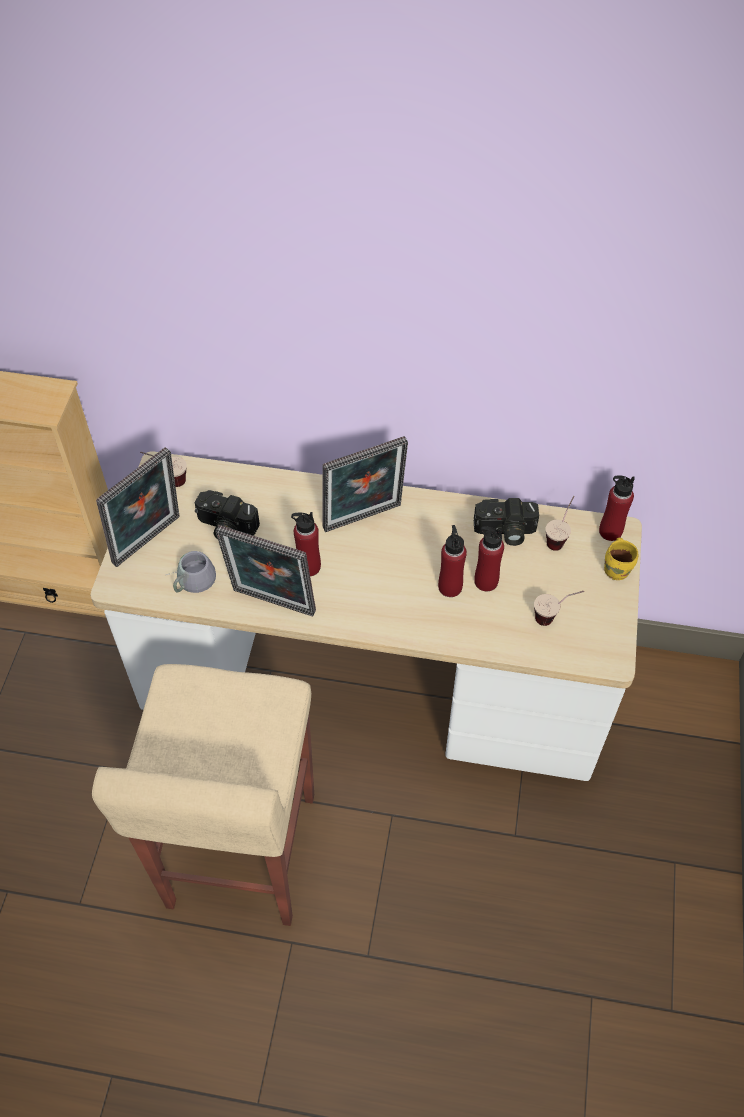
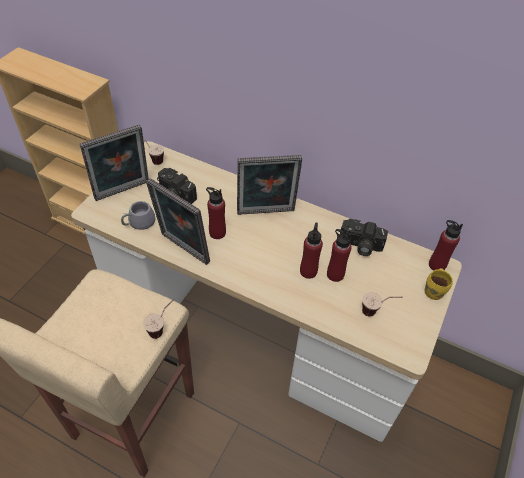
camera: 15 degrees right, 5 degrees down
cup [546,496,575,551] -> cup moved to [143,299,175,339]

